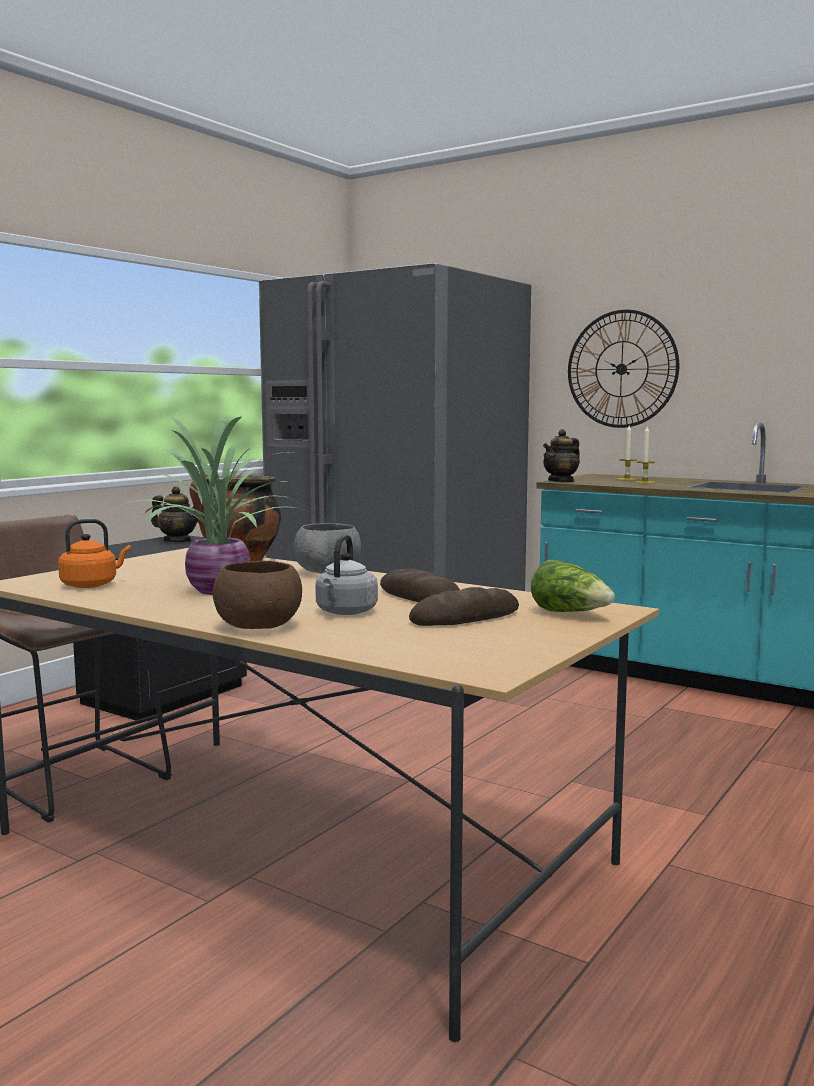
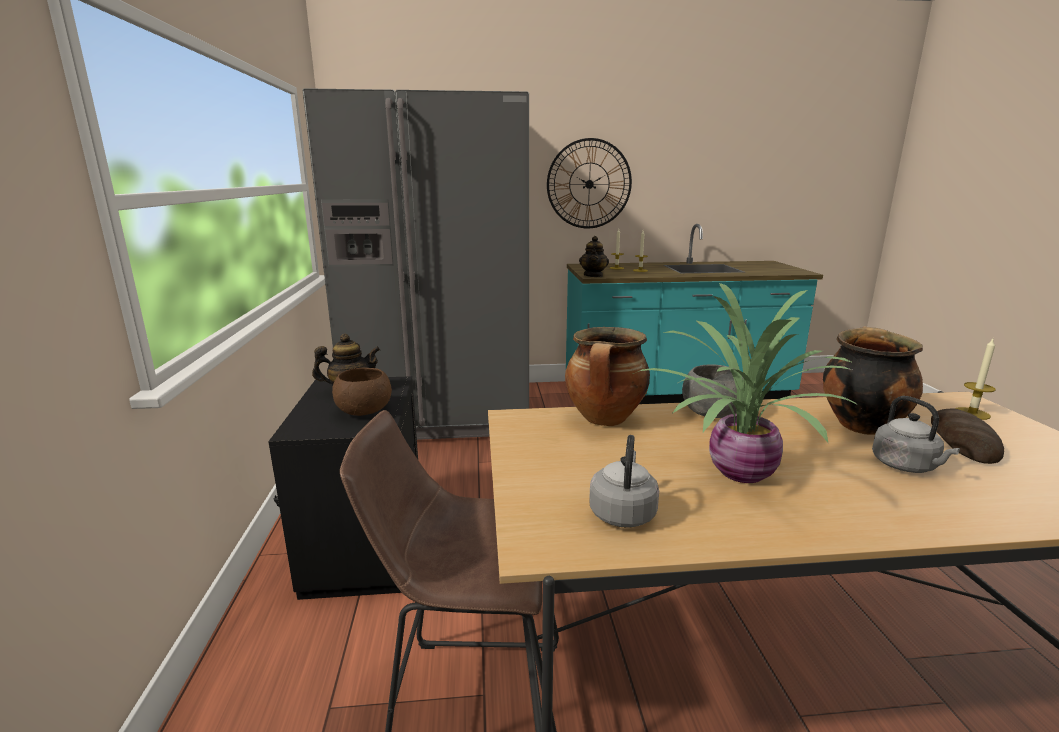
camera: 40 degrees left, 10 degrees up
orange kettle [58,519,131,588] -> grey kettle [589,435,659,527]
brown bowl [212,561,302,629] -> brown bowl moved to [332,368,392,416]
bread [380,569,460,602] -> cooking pot [823,326,923,435]
lettuce [531,559,615,612] -> candle [955,339,996,420]

